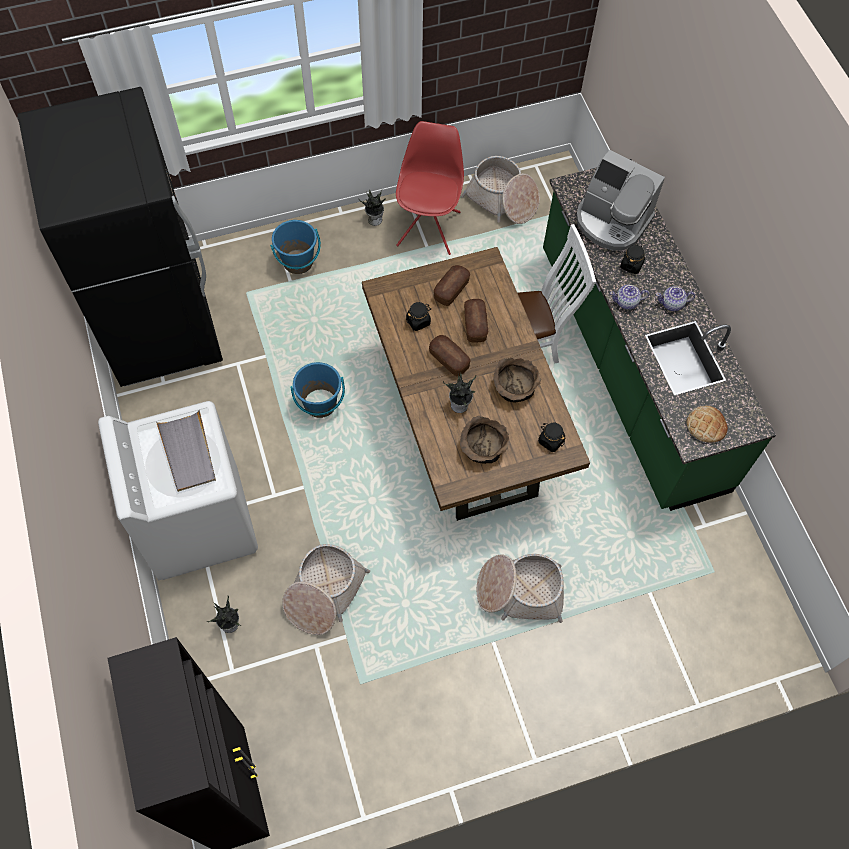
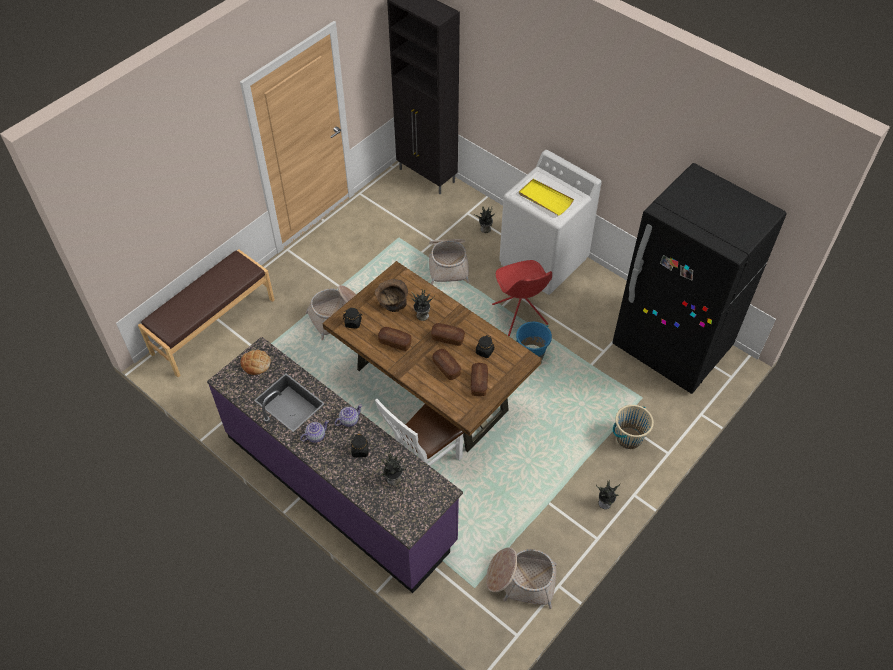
camera: 150 degrees right, 10 degrees down
grey tray [156,410,216,492] -> yellow tray [519,179,574,216]
blue bucket [270,220,321,274] -> beige bucket [613,405,654,449]
red chair [396,121,464,255] -> red chair moved to [492,260,552,336]
brown bowl [493,358,541,402] -> bread [378,327,411,351]
green counter [543,159,776,511] -> purple counter [207,337,463,593]
coffee machine [576,150,665,251] -> potted plant [379,450,407,486]
none -> brown bench [138,249,275,377]

